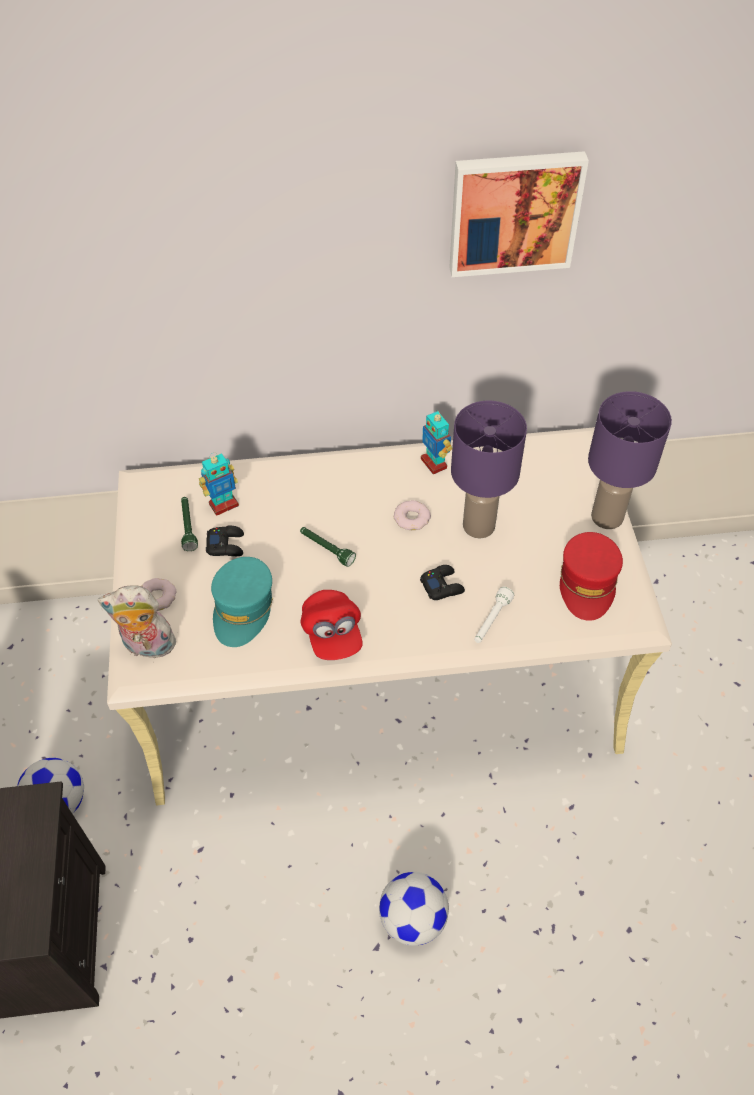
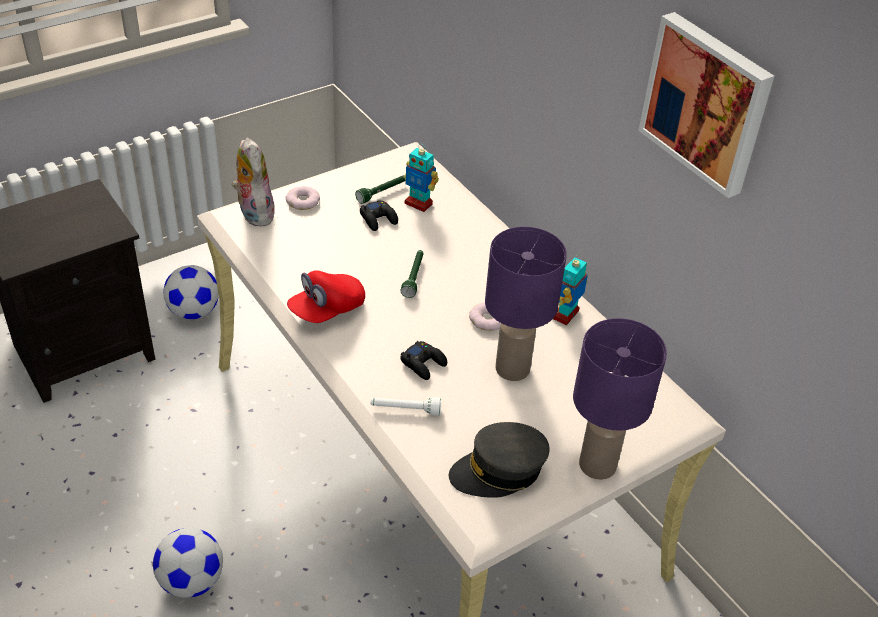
camera: 60 degrees right, 10 degrees down
turquoise cap [211,557,273,647] -> none
red cap [560,532,623,621] -> grey cap [449,422,550,498]

